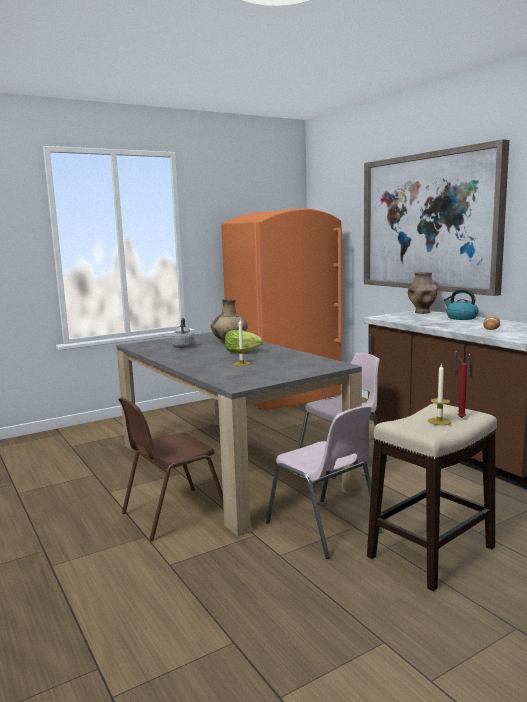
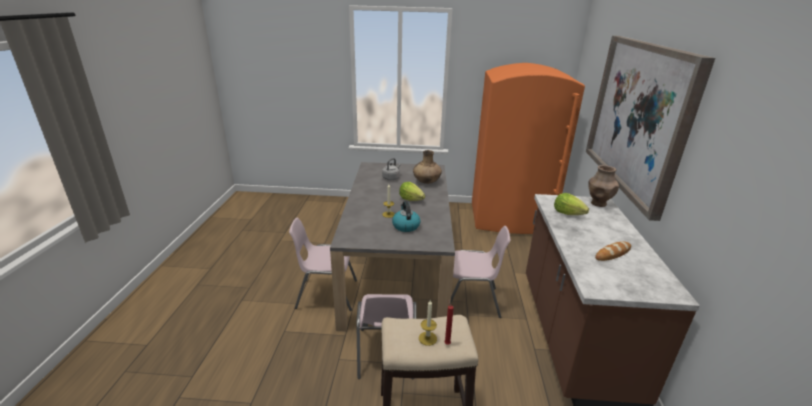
camera: 35 degrees right, 15 degrees up
brown chair [118,397,223,541] -> pink chair [289,218,357,311]
kettle [444,289,479,320] -> kettle moved to [392,201,421,232]
none -> lettuce [554,193,589,215]

